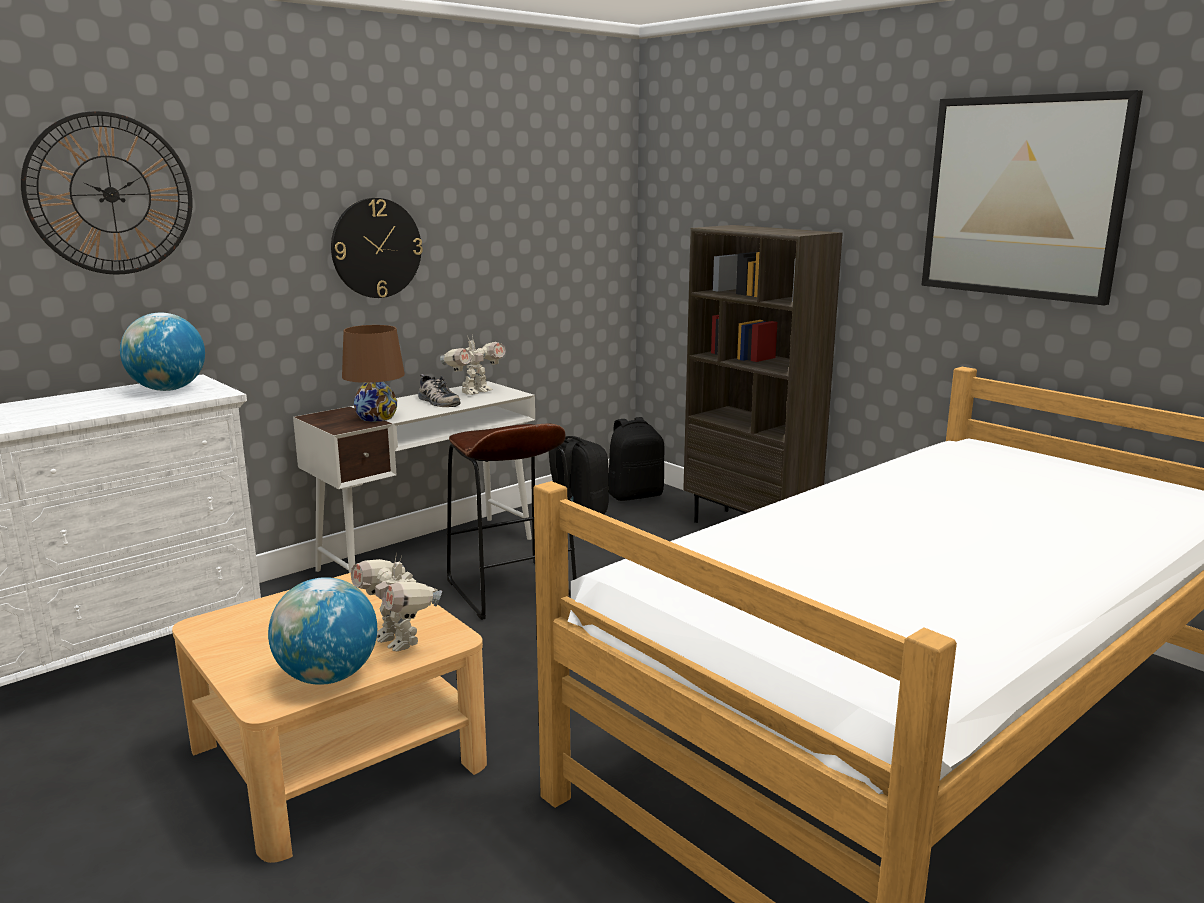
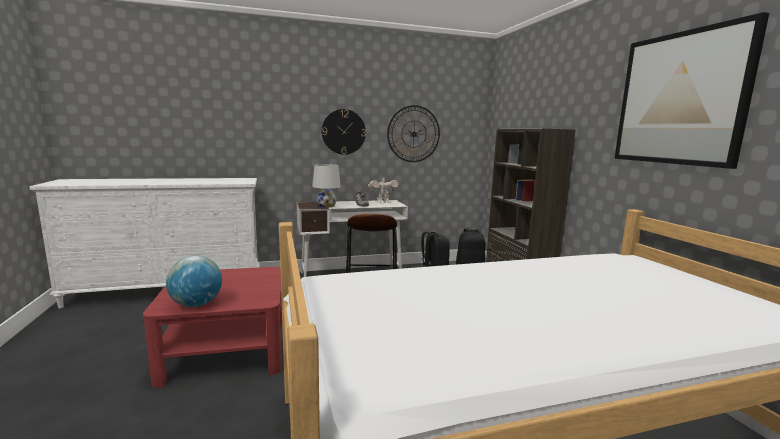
camera: 25 degrees right, 5 degrees down
wall clock [21,111,193,275] -> wall clock moved to [387,105,440,162]
globe [120,313,205,391] -> none
beige coffee table [172,573,487,863] -> red coffee table [143,267,282,387]
brown table lamp [342,325,405,422] -> white table lamp [312,164,341,208]
toy robot [351,552,442,651] -> none

